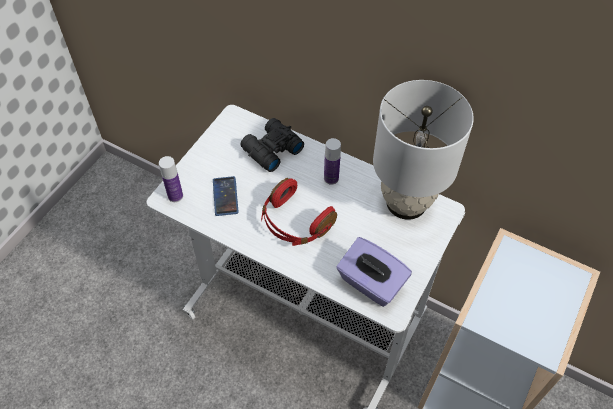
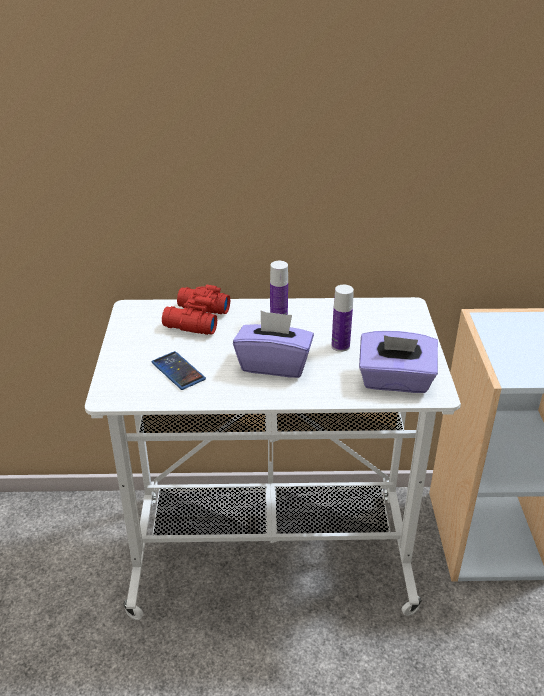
camera: 30 degrees left, 20 degrees down
bottle [159,156,183,202] -> bottle moved to [332,285,354,352]
black binoculars [241,118,304,172] -> red binoculars [162,285,230,335]
red headphones [261,178,337,246] -> purple tissue box [233,311,314,378]
white table lamp [373,80,474,220] -> none

